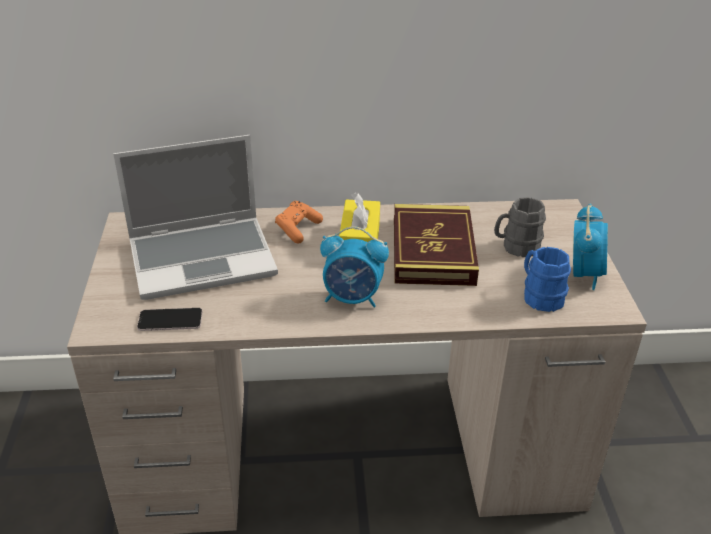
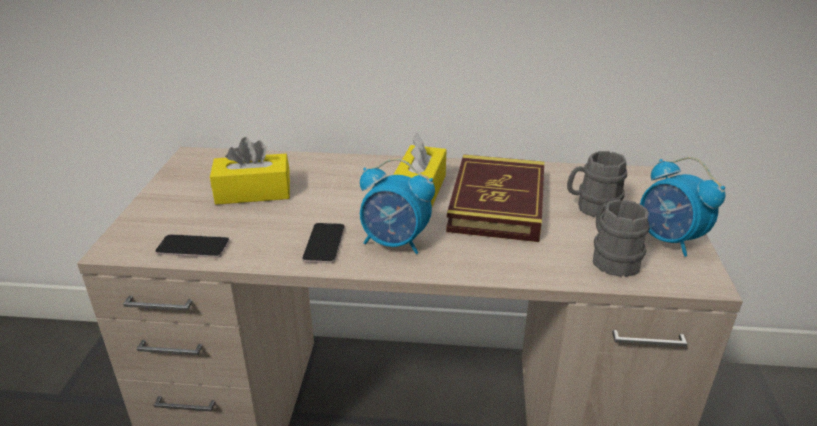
camera: 10 degrees right, 5 degrees down
laptop [113,135,278,300] -> yellow tissue box [210,137,290,205]
orange game controller [275,201,323,243] -> none
blue mug [524,247,571,312] -> grey mug [593,200,650,277]
alarm clock [573,204,608,290] -> alarm clock turned 120 degrees clockwise [640,157,725,257]
none -> phone [302,223,345,264]

